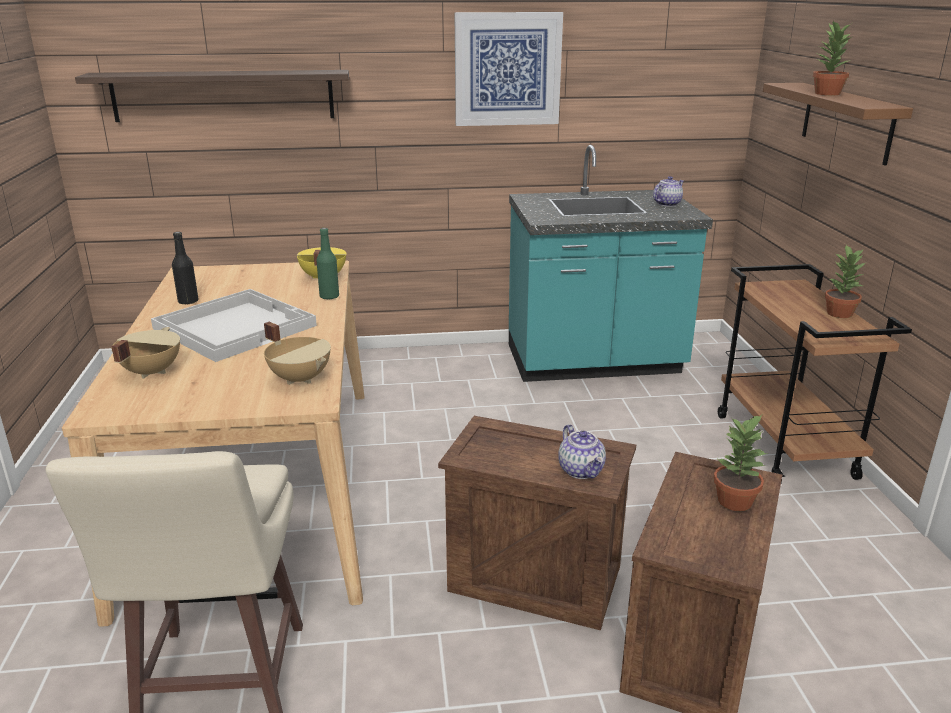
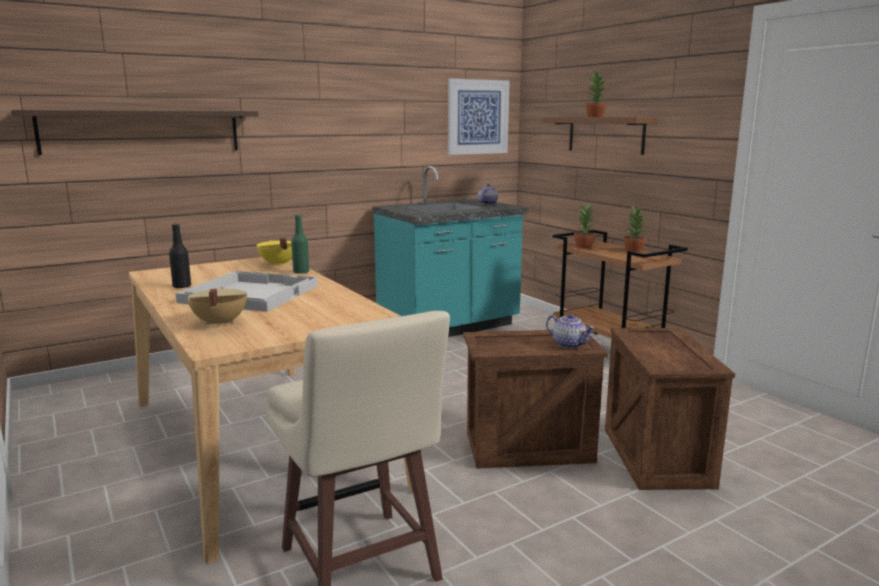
camera: 25 degrees left, 10 degrees down
beige cooking pot [264,322,331,385] -> none
picture [454,12,563,126] -> picture moved to [448,79,509,155]
potted plant [713,415,768,511] -> potted plant moved to [574,202,597,248]

